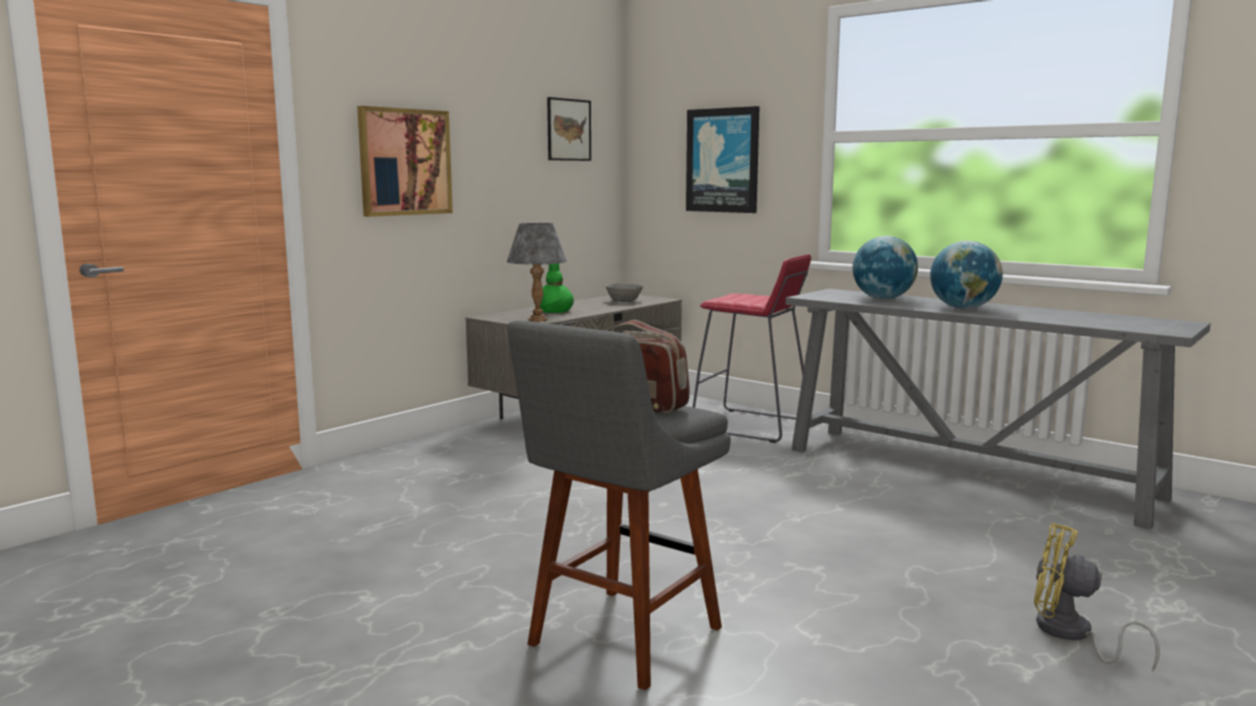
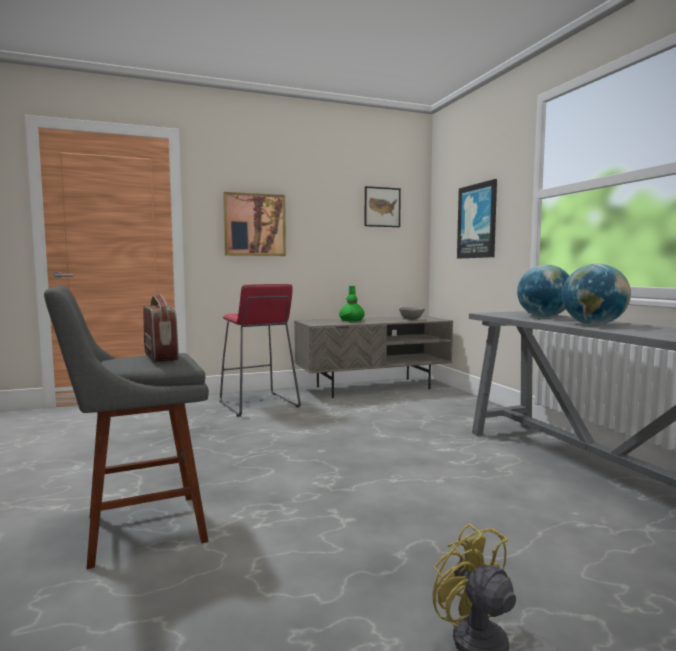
camera: 30 degrees right, 5 degrees down
grey table lamp [507,223,567,322] -> none
red stool [693,254,811,443] -> red stool moved to [220,284,301,416]

